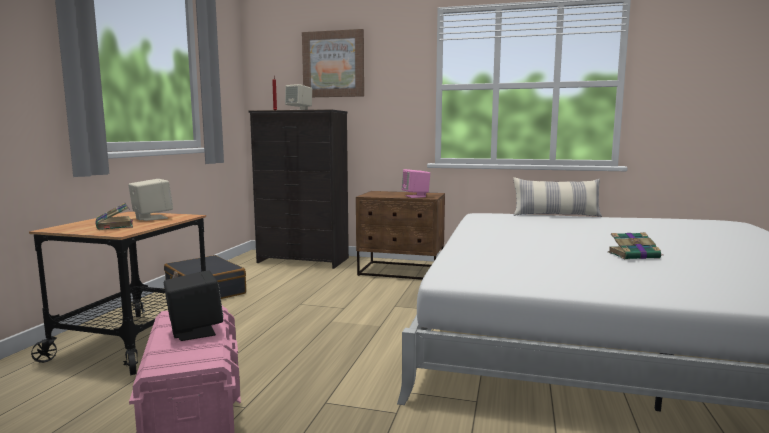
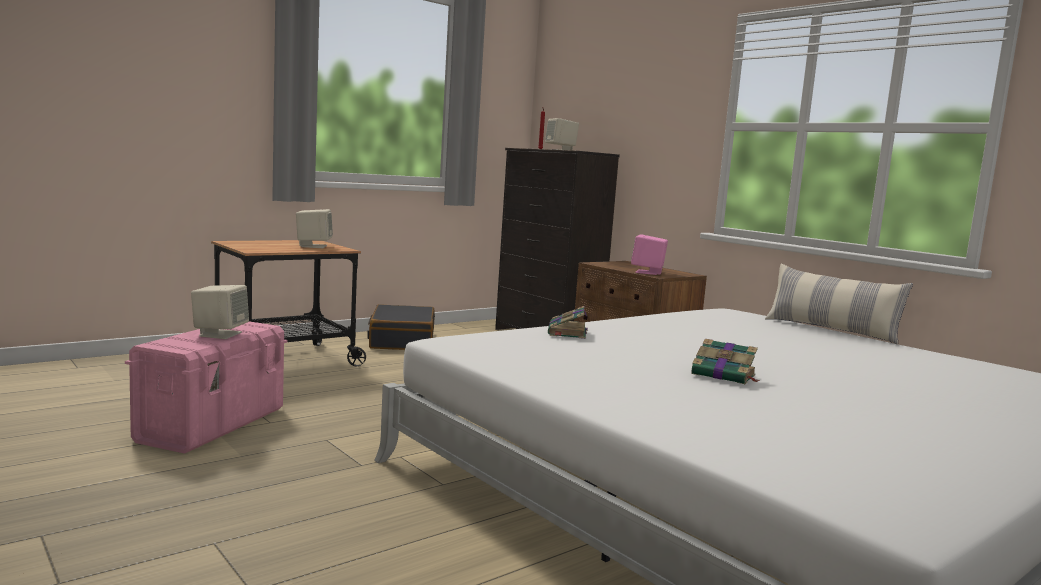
camera: 35 degrees right, 0 degrees up
book [96,203,133,230] -> book moved to [548,306,588,339]
black speaker [164,270,223,341] -> beige speaker [191,285,249,339]
picture [302,29,364,97] -> none

